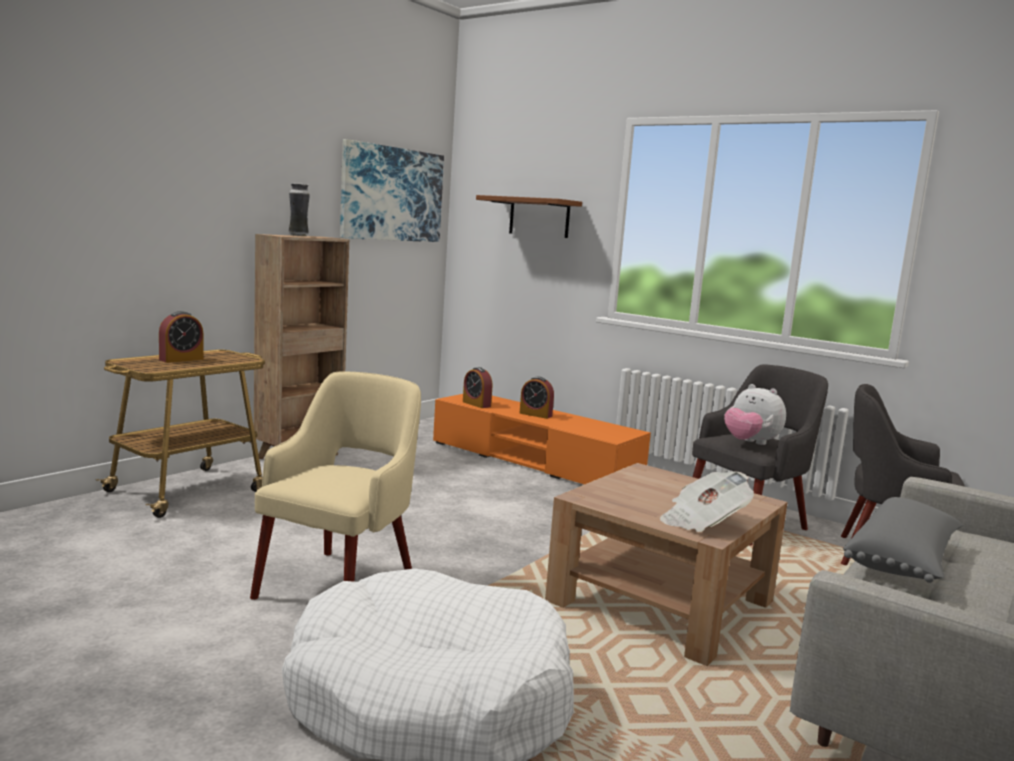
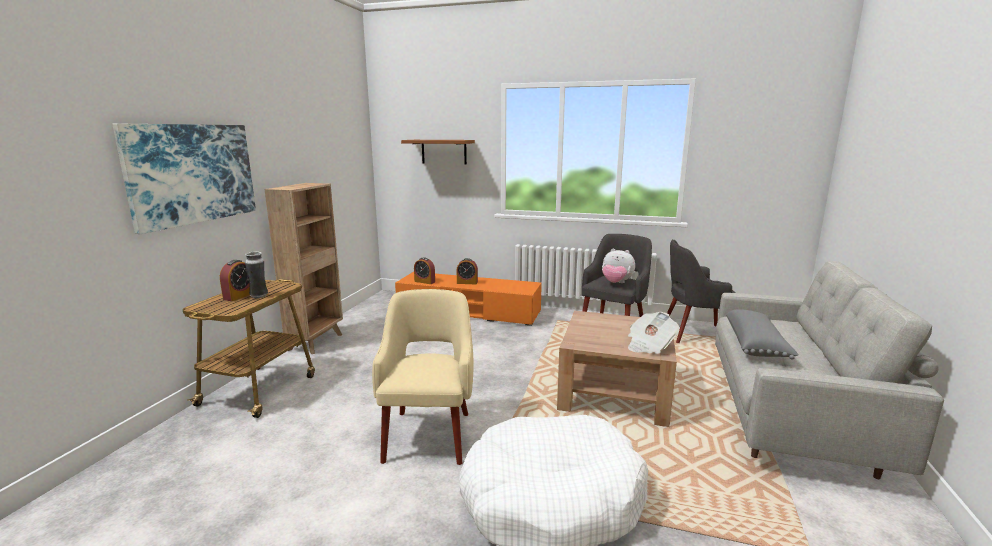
camera: 20 degrees left, 5 degrees up
vase [289,183,310,236] -> vase moved to [245,252,268,298]
picture [340,139,444,242] -> picture moved to [112,124,256,234]

